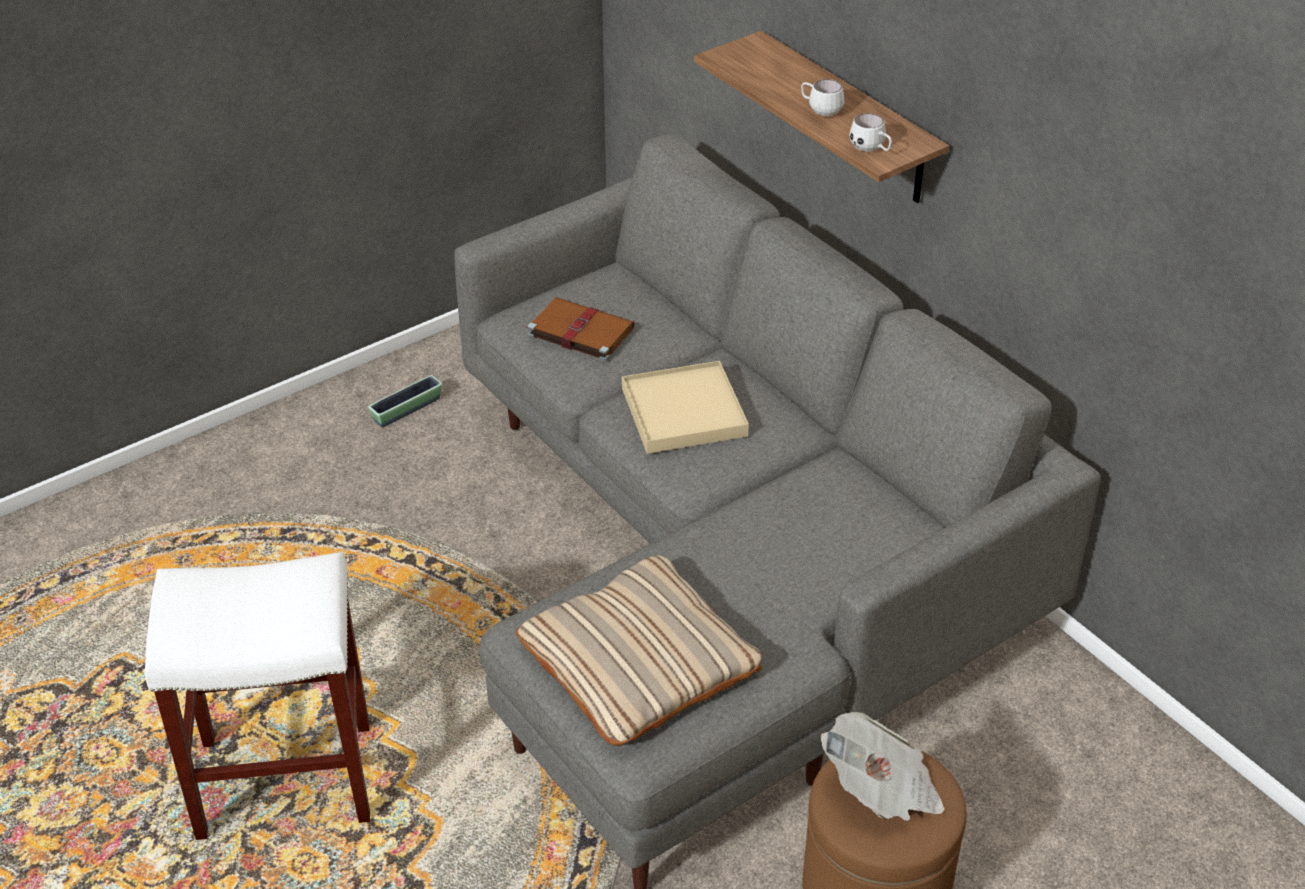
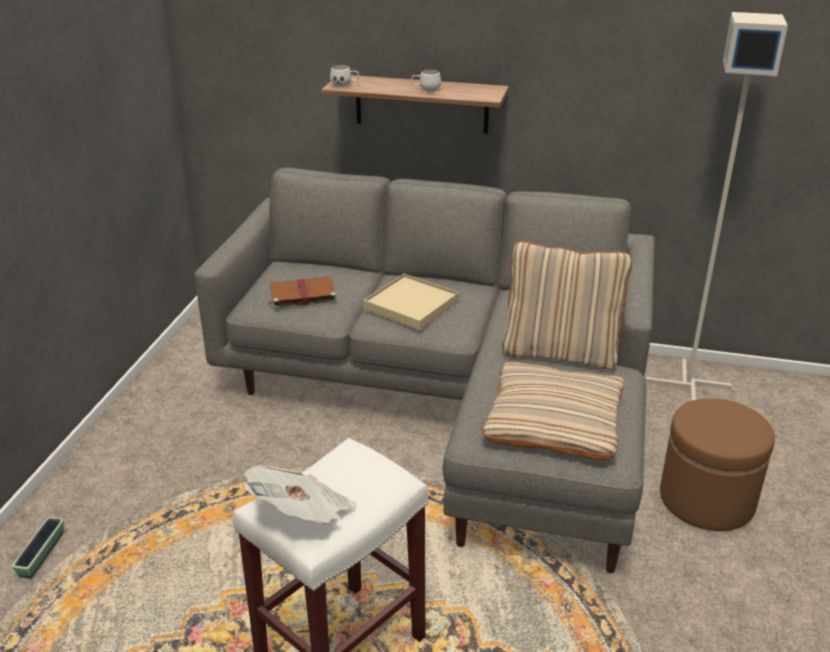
camera: 40 degrees left, 10 degrees down
planter [368,375,442,427] -> planter moved to [12,517,64,579]
newspaper [821,712,945,821] -> newspaper moved to [243,465,356,524]
white mug [849,113,892,152] -> white mug moved to [330,65,359,87]
none -> beige pillow [502,241,632,370]
none -> grey floor lamp [646,12,788,401]

